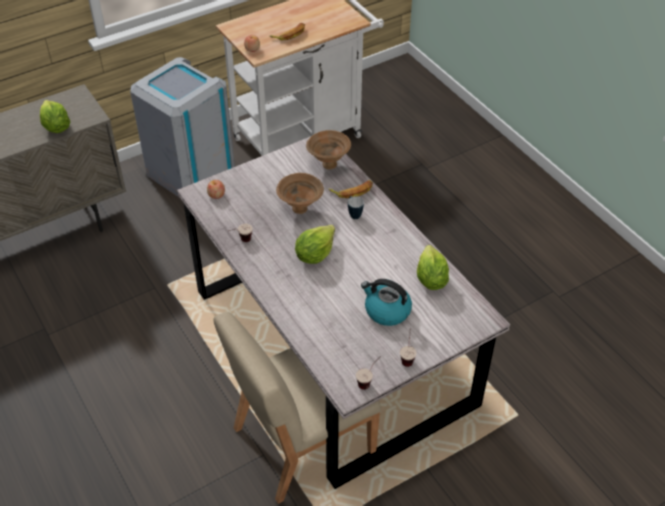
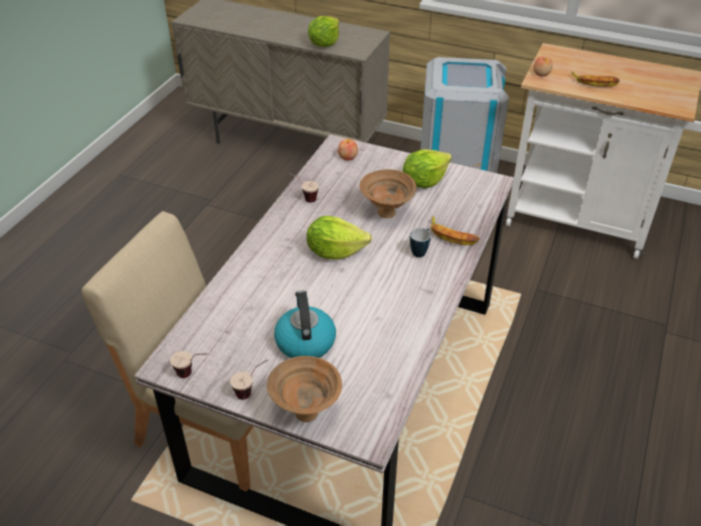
camera: 55 degrees right, 5 degrees down
brown bowl [306,130,351,169] -> brown bowl moved to [267,356,342,422]
lettuce [417,245,449,290] -> lettuce moved to [403,149,452,188]

